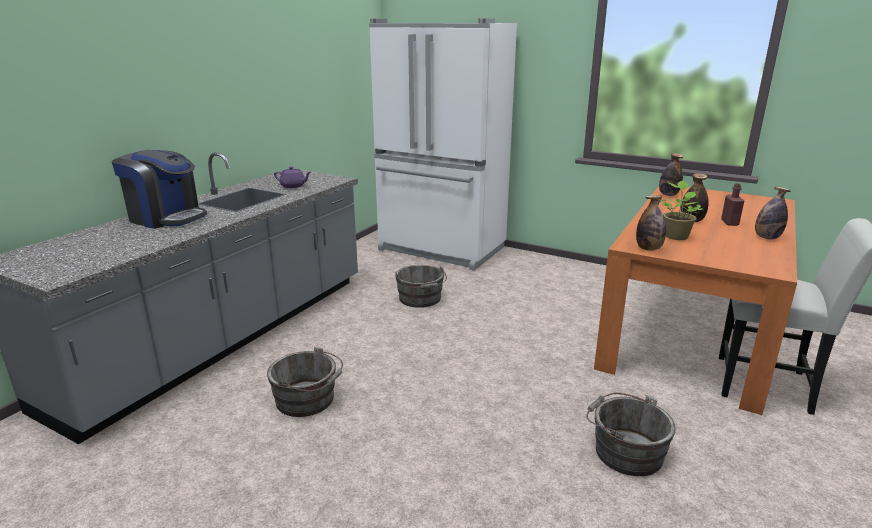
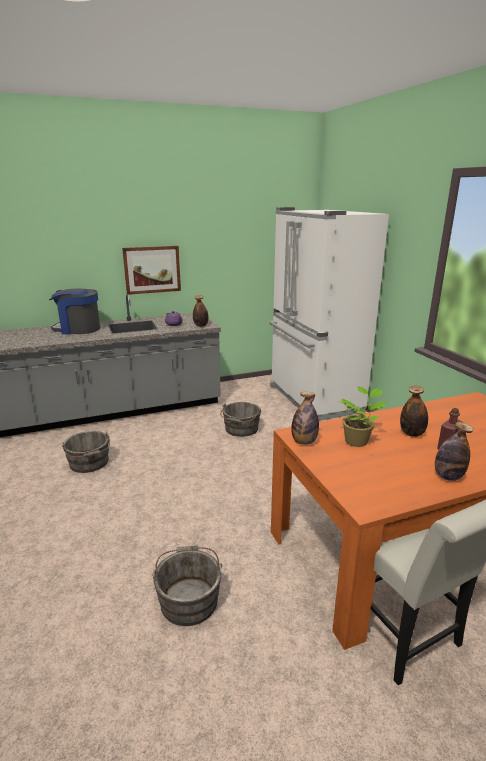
camera: 40 degrees right, 0 degrees up
coffee machine [112,150,207,229] -> coffee machine turned 120 degrees clockwise [49,289,100,334]
bottle [659,153,684,196] -> bottle moved to [193,295,209,327]
none -> picture [122,246,181,295]

